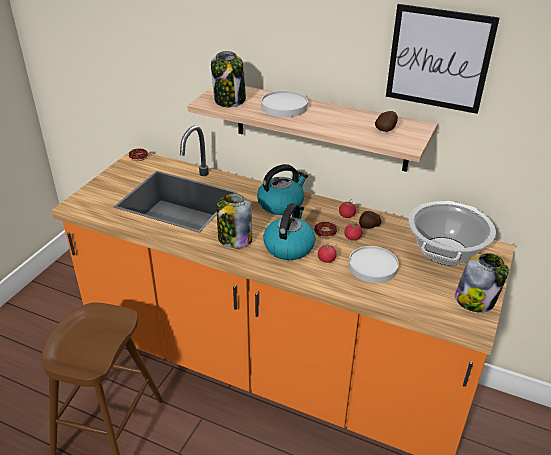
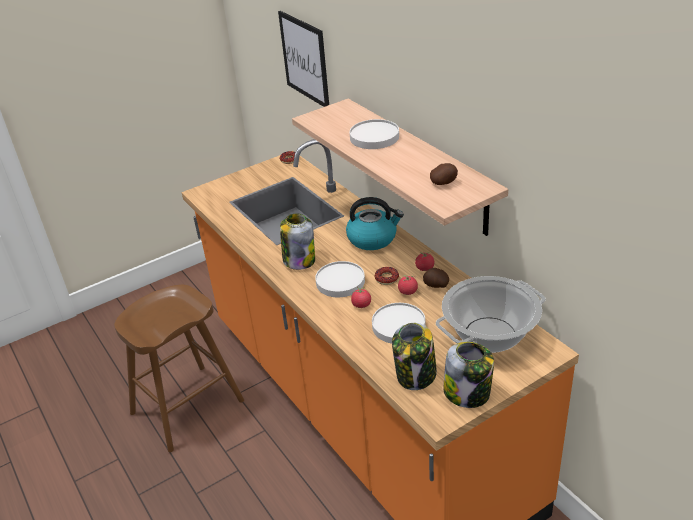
camera: 35 degrees right, 0 degrees up
jar [211,51,246,107] -> jar moved to [392,323,437,390]
kettle [263,203,315,260] -> white plate [315,261,365,297]
picture [386,4,500,114] -> picture moved to [278,11,329,107]

